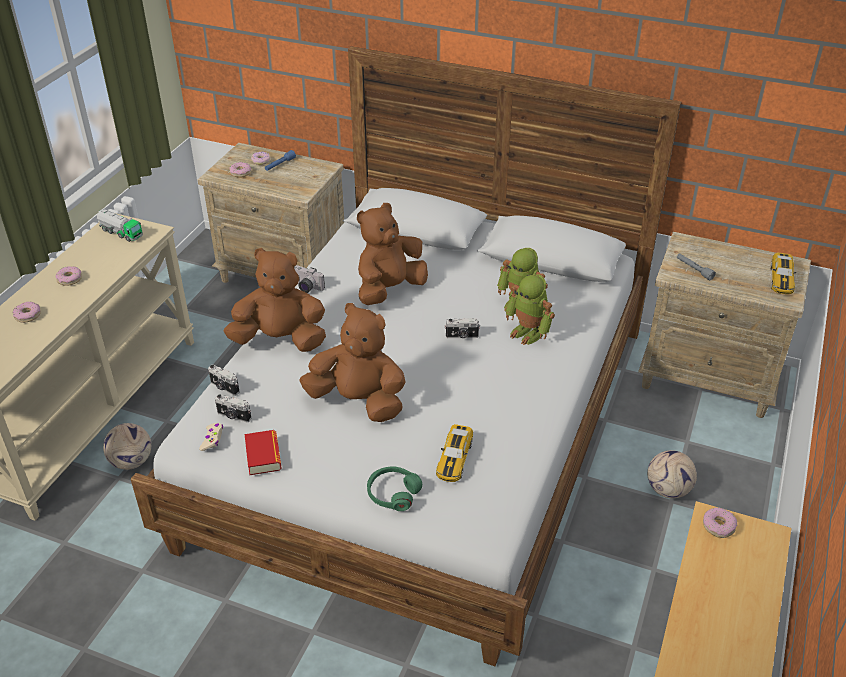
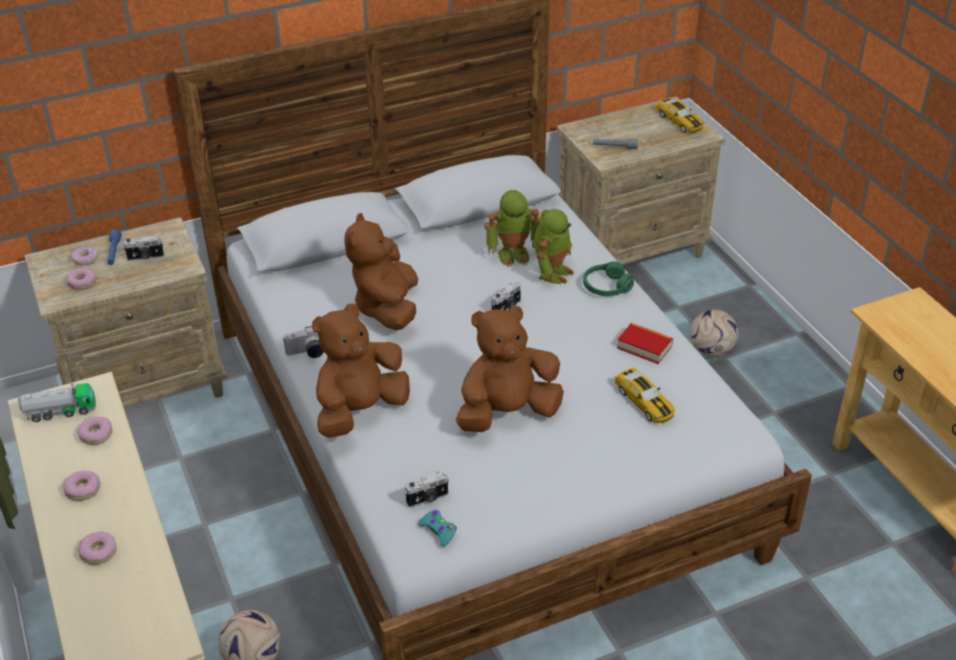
camera: 45 degrees left, 0 degrees up
beige game controller [199,423,223,451] -> turquoise game controller [418,510,457,547]
camera [208,364,240,396] -> camera moved to [123,236,164,261]
book [245,430,282,475] -> book moved to [617,323,673,364]
green headphones [367,467,422,511] -> green headphones moved to [583,261,634,296]
toy robot [505,274,555,345] -> toy robot turned 60 degrees counterclockwise [533,209,574,284]
donut [703,507,737,538] -> donut moved to [77,417,112,445]

